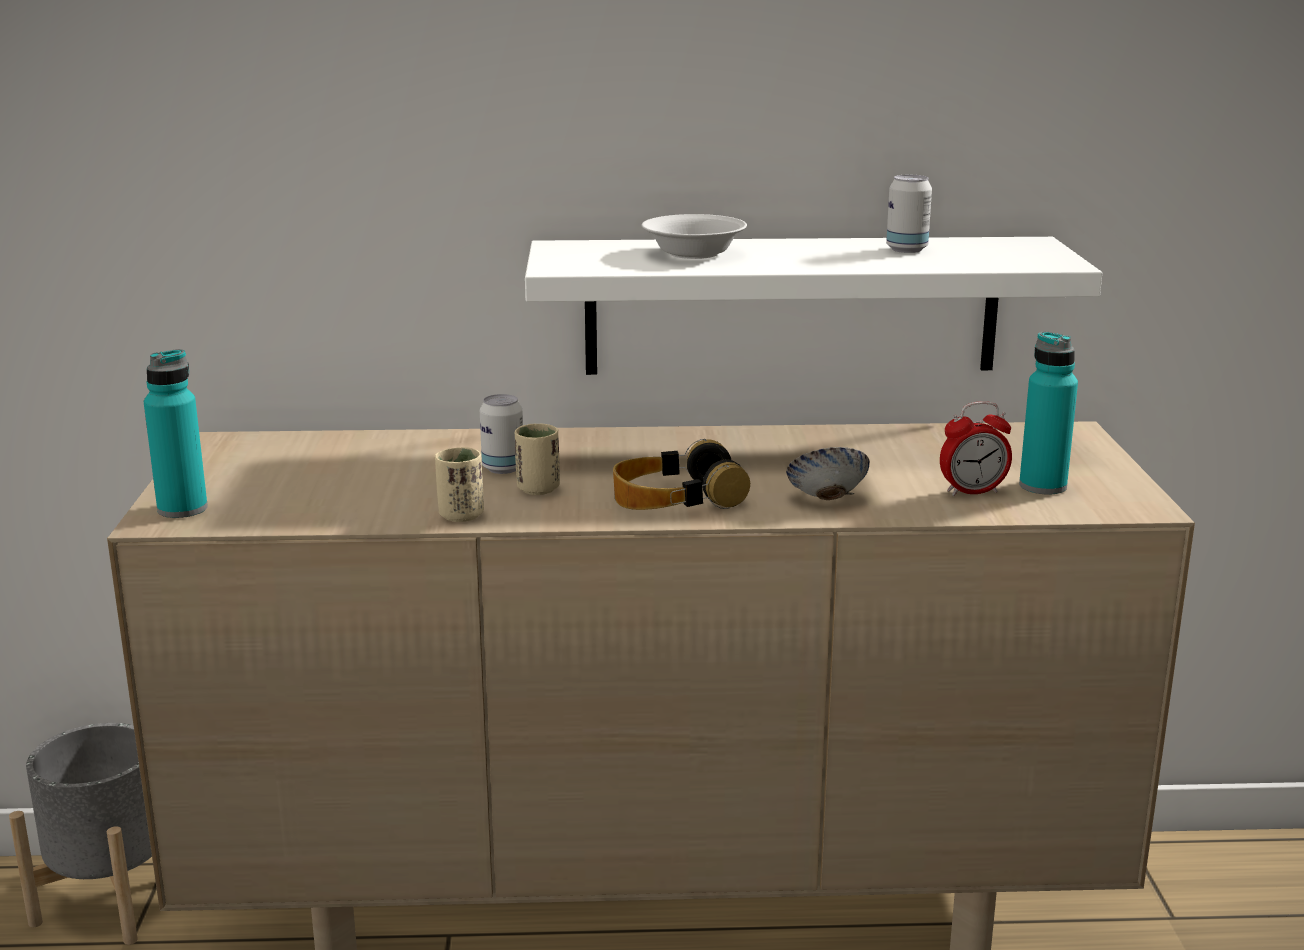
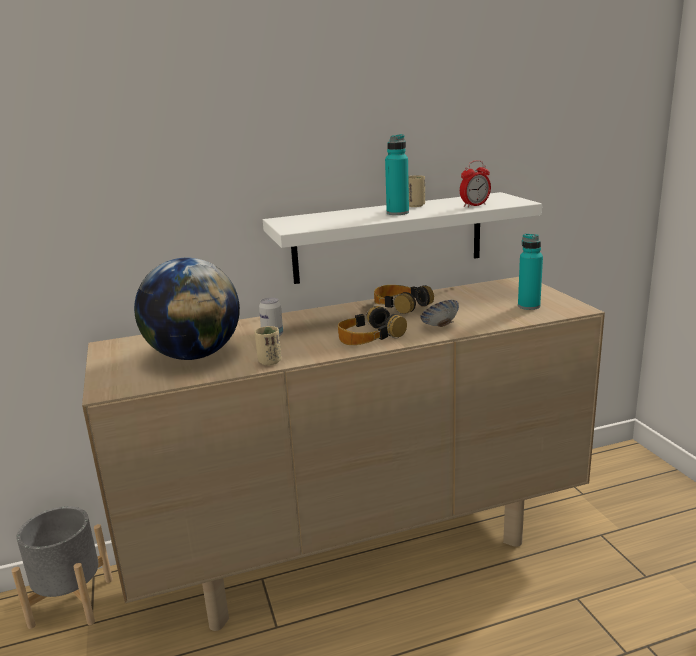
camera: 15 degrees left, 0 degrees up
turquoise bottle [144,349,208,518] -> turquoise bottle moved to [385,134,409,215]
beige cup [515,424,560,495] -> beige cup moved to [408,175,425,207]
white bowl [642,214,747,259] -> none
can [886,175,932,253] -> none
alarm clock [940,401,1012,496] -> alarm clock moved to [460,160,491,207]
none -> globe [134,258,240,360]
none -> headphones [374,285,434,314]

